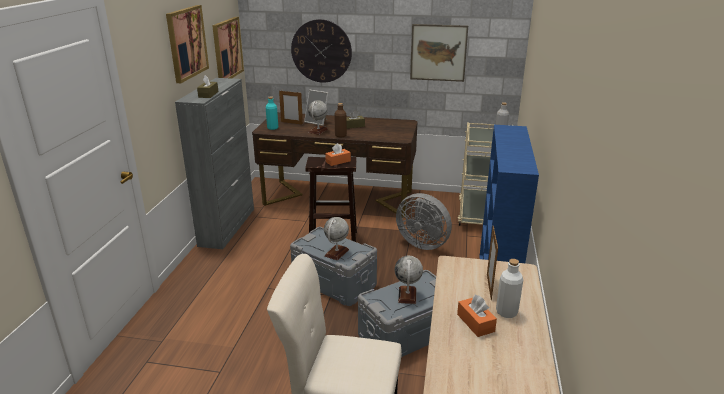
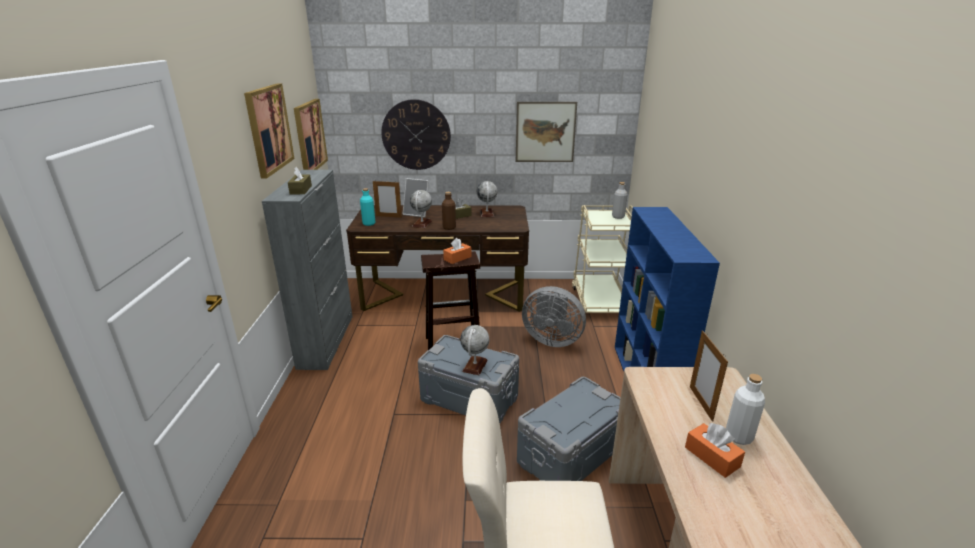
camera: 10 degrees left, 0 degrees up
globe [395,256,423,304] -> globe moved to [477,181,497,217]

